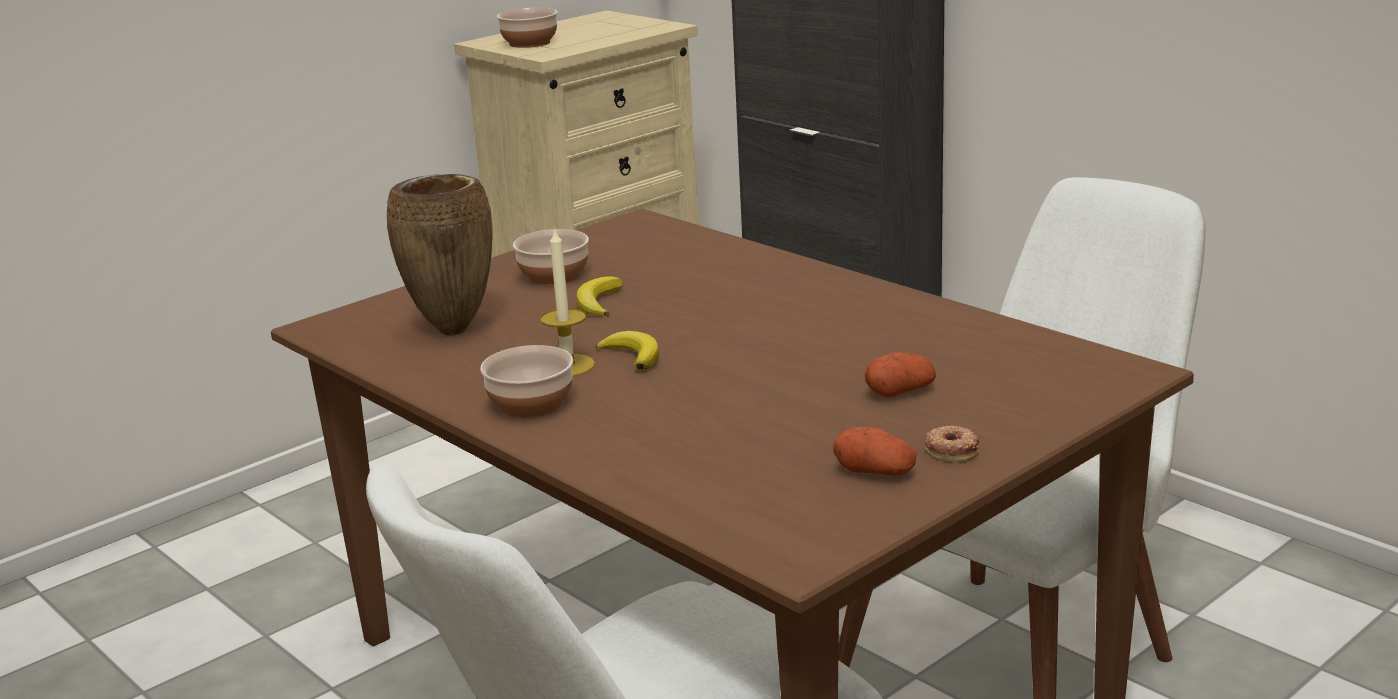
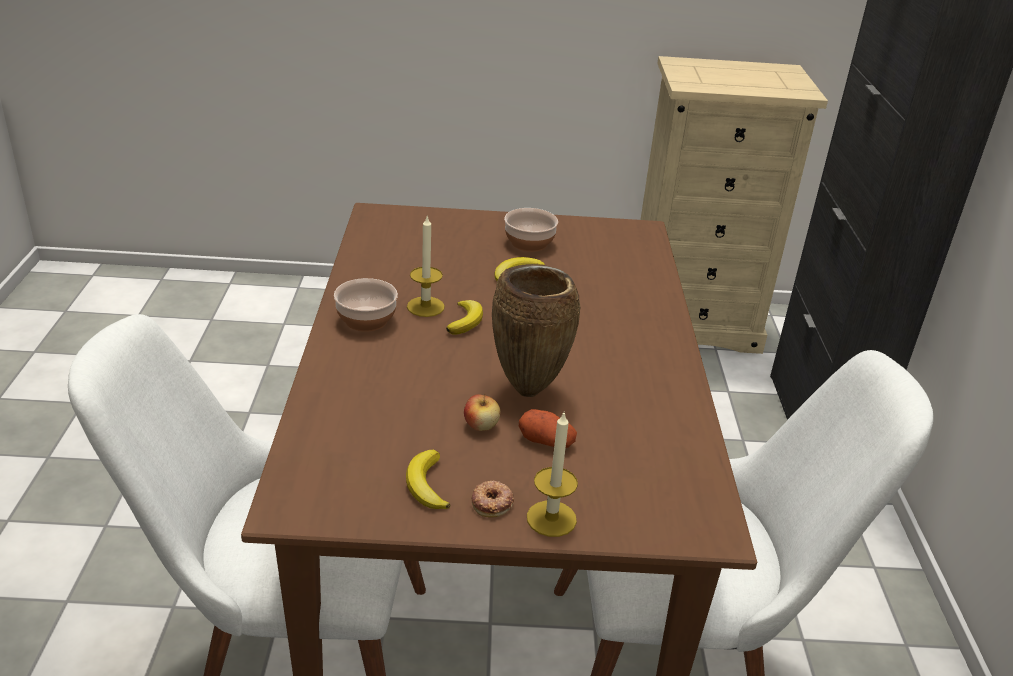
camera: 40 degrees right, 10 degrees up
brown vase [387,174,493,335] -> brown vase moved to [492,264,580,397]
bowl [497,8,558,48] -> none
potato [833,427,917,476] -> banana [406,450,450,509]
none -> apple [464,394,500,431]
none -> candle [527,413,578,537]

